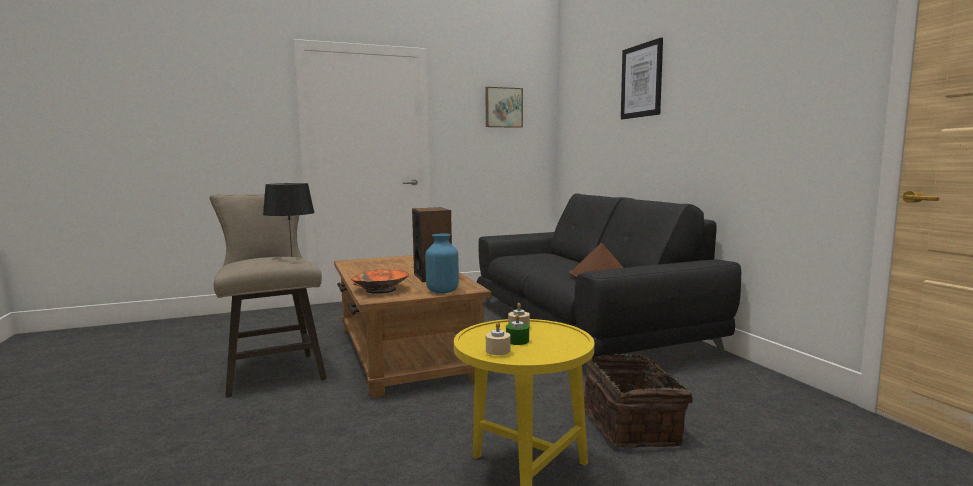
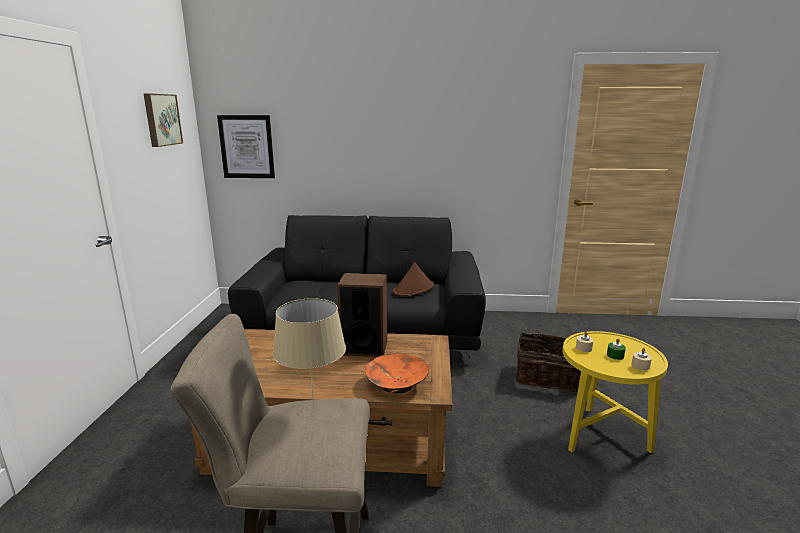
camera: 65 degrees left, 10 degrees up
black table lamp [263,183,315,256] -> beige table lamp [273,298,346,406]
blue vase [425,233,459,293] -> none
picture [621,38,663,119] -> picture moved to [217,115,275,178]

